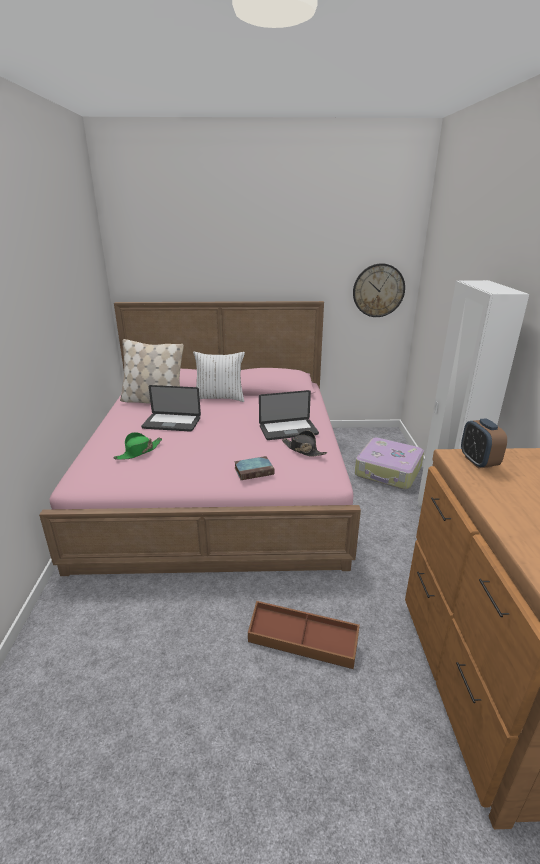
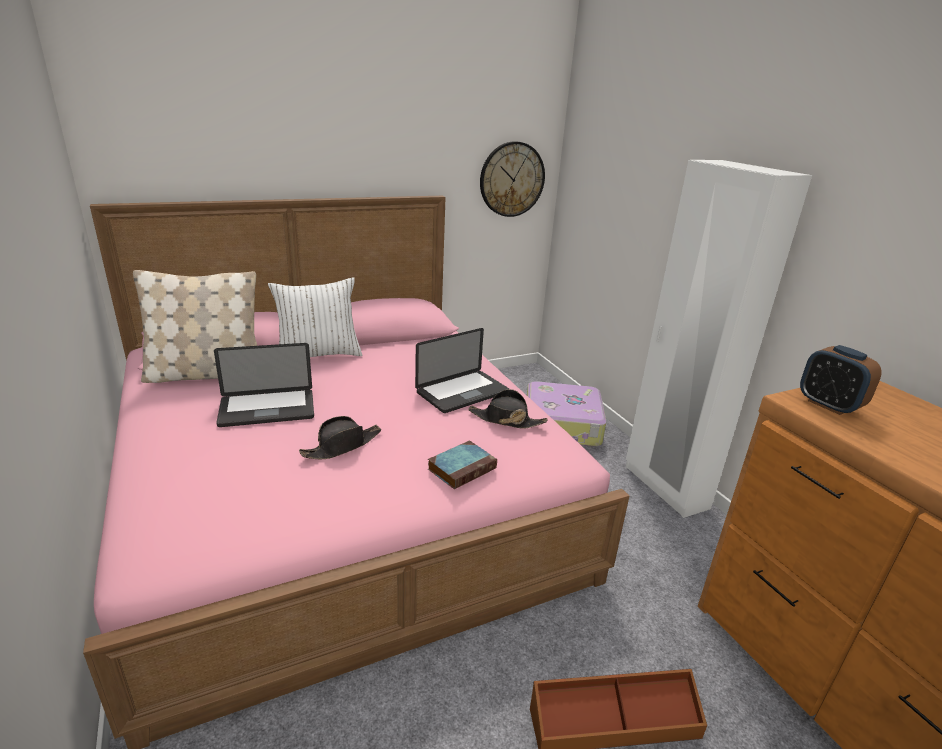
camera: 25 degrees left, 0 degrees up
green hat [113,432,162,460] -> none
none -> black hat [299,416,381,459]

